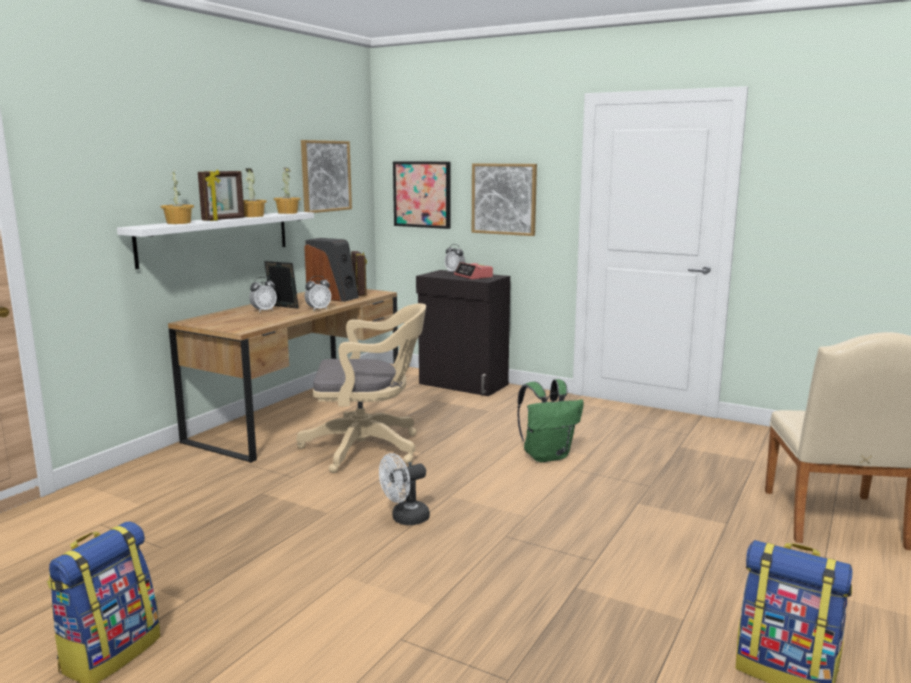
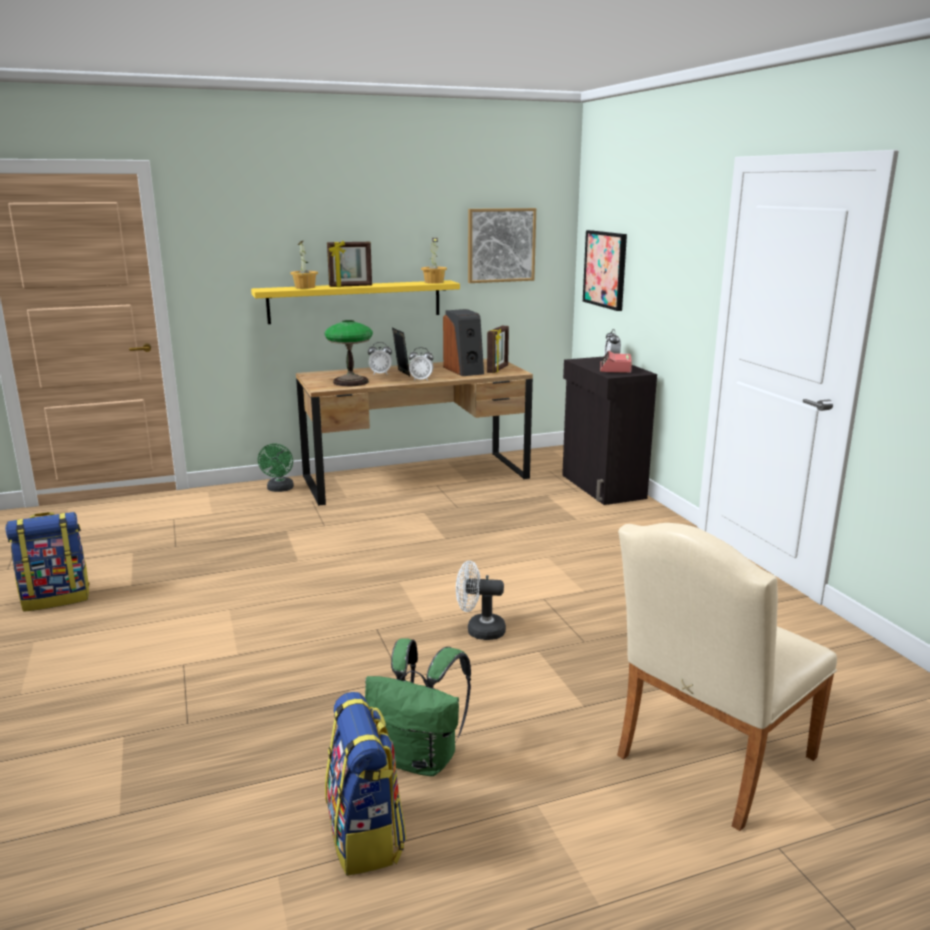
camera: 40 degrees right, 5 degrees up
white shelf [117,212,314,269] -> yellow shelf [251,280,460,324]
potted plant [243,168,267,217] -> none
beige office chair [296,303,426,473] -> none
white fan [379,453,430,525] -> white fan moved to [456,561,506,640]
picture [472,163,537,236] -> none
green backpack [517,379,584,462] -> green backpack moved to [365,638,471,776]
none -> green fan [258,443,294,492]
none -> table lamp [324,320,373,386]

